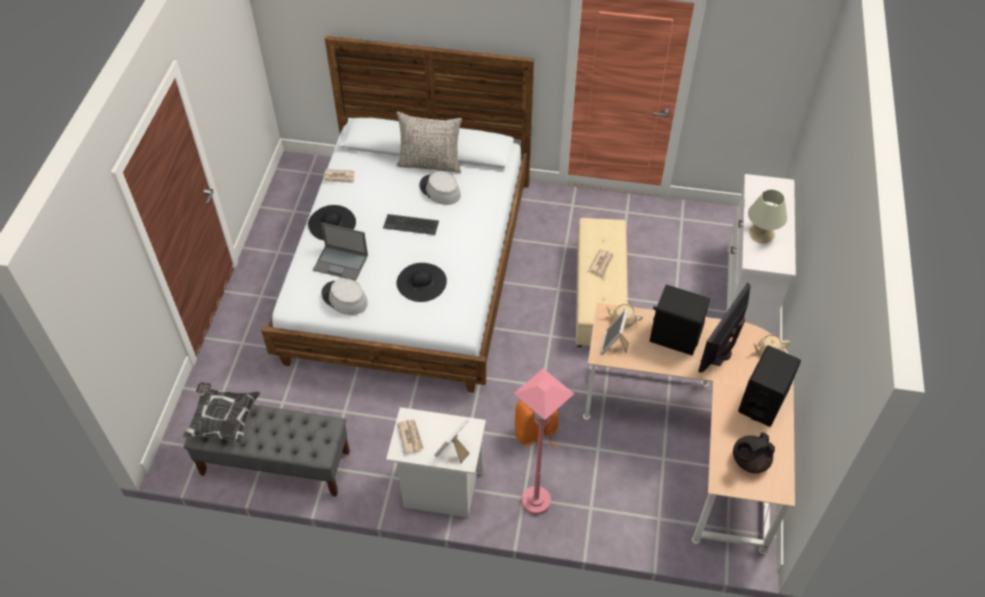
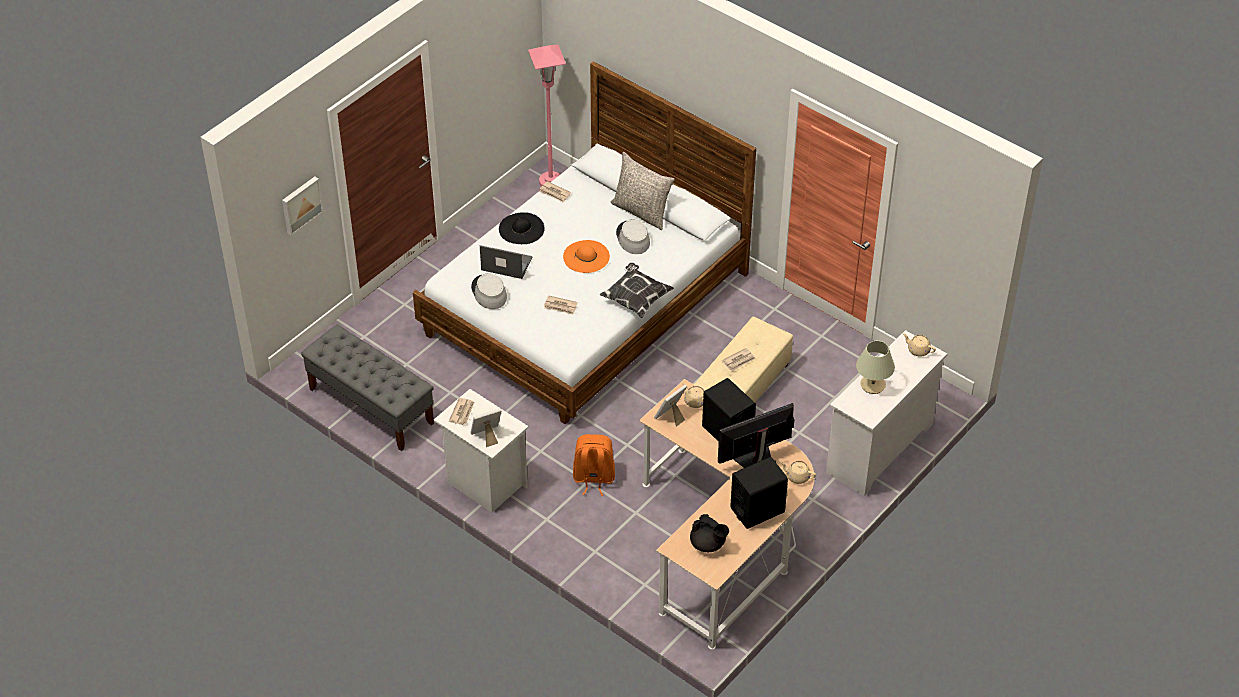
camera: 30 degrees right, 5 degrees down
pillow [183,382,260,444] -> pillow moved to [600,263,674,318]
laptop [313,222,368,281] -> laptop turned 150 degrees clockwise [480,245,532,279]
keyboard [383,214,439,235] -> orange hat [563,240,610,273]
black hat [396,263,447,302] -> newspaper [544,295,577,315]
pink floor lamp [513,369,574,515] -> pink floor lamp moved to [528,45,566,187]
black teapot [733,432,775,473] -> black teapot turned 150 degrees counterclockwise [690,514,729,552]
none -> picture [282,177,324,236]
none -> beige teapot [903,333,936,357]

